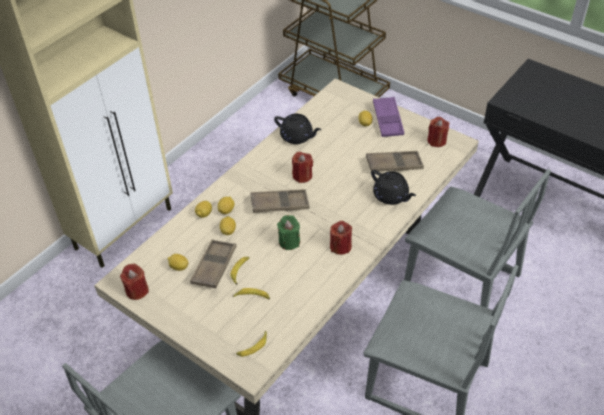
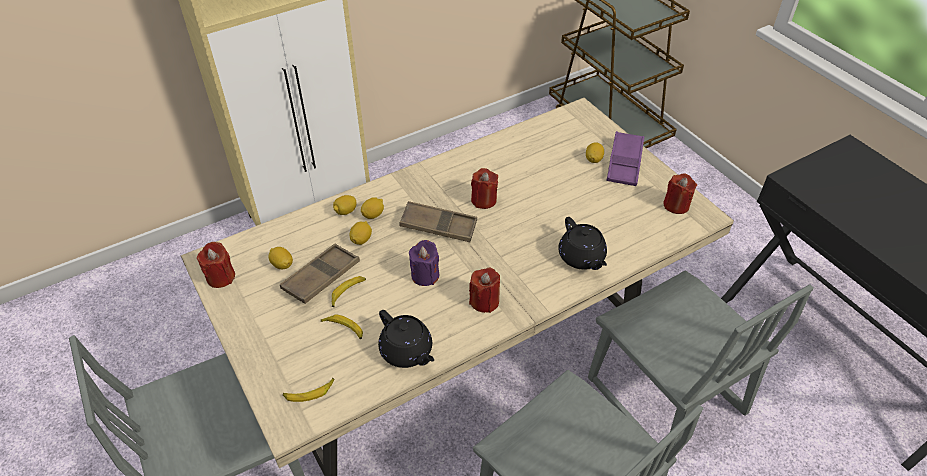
camera: 20 degrees right, 0 degrees up
black teapot [274,114,321,144] -> black teapot moved to [378,310,434,368]
green candle [277,215,300,250] -> purple candle [409,240,439,286]
brown tray [366,151,424,172] -> none

